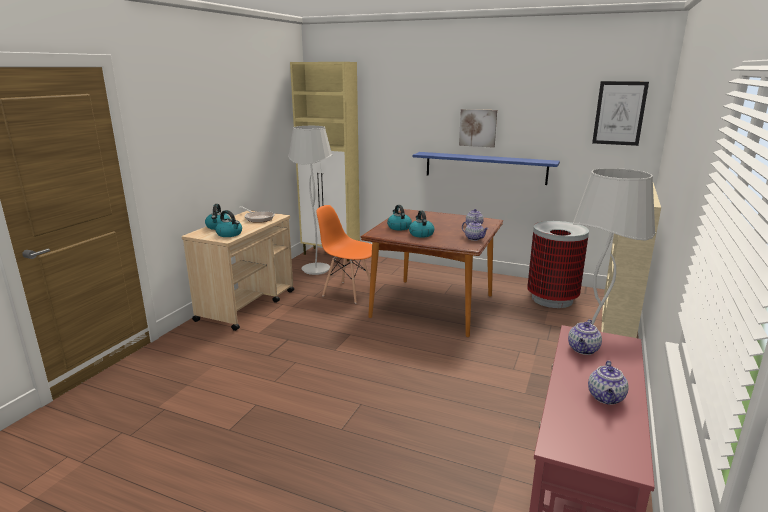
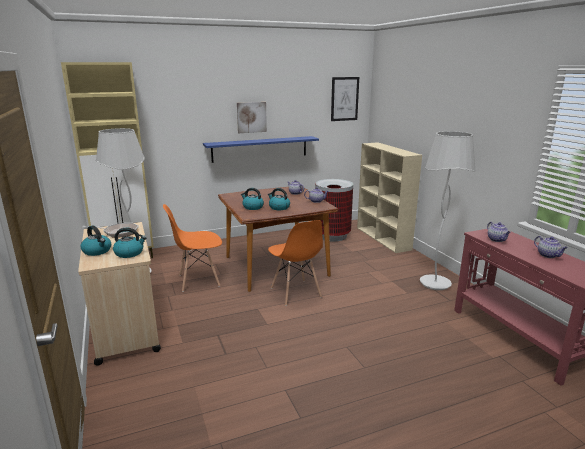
camera: 45 degrees left, 0 degrees up
none -> orange chair [268,220,323,306]

